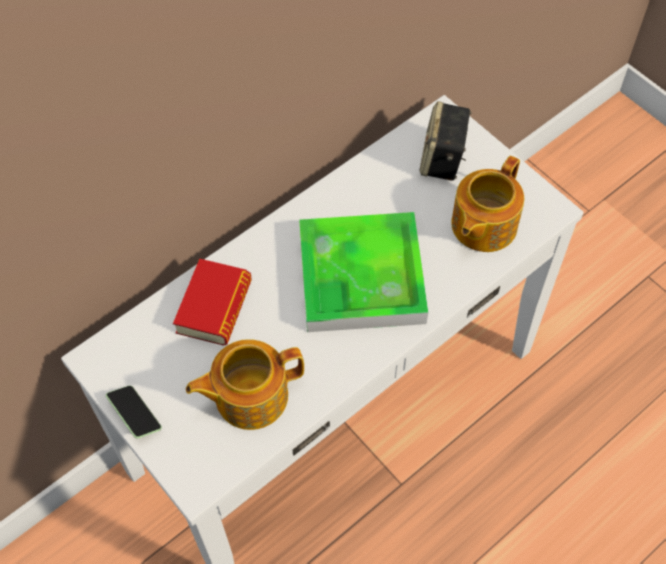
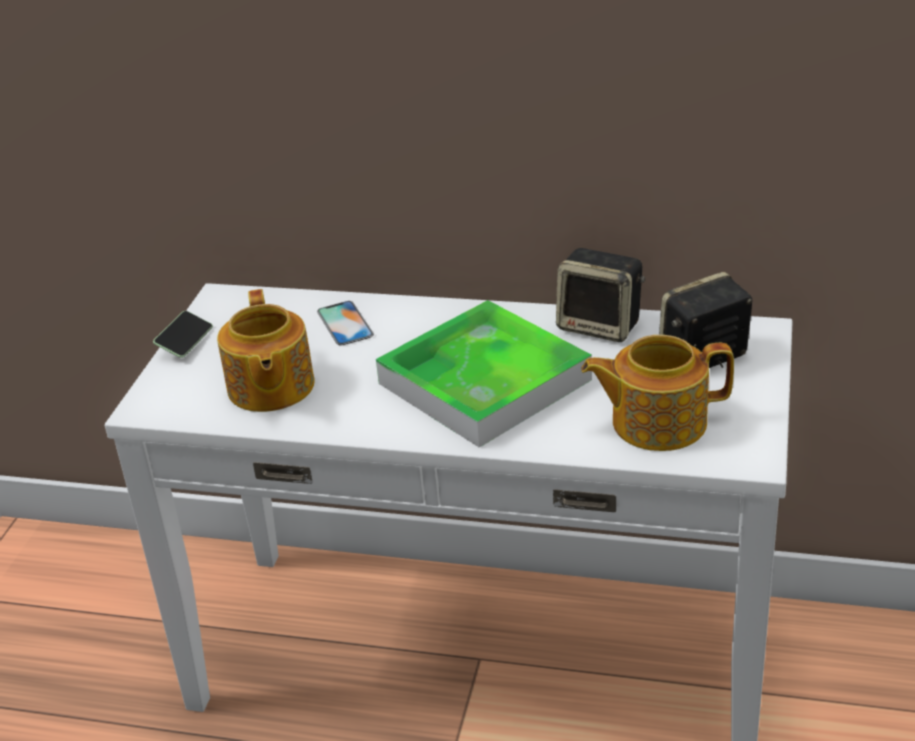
camera: 55 degrees right, 25 degrees down
book [173,258,252,346] -> phone [317,301,374,346]
teapot [186,339,304,430] -> teapot turned 135 degrees counterclockwise [217,289,315,412]
none -> speaker [556,248,645,342]

